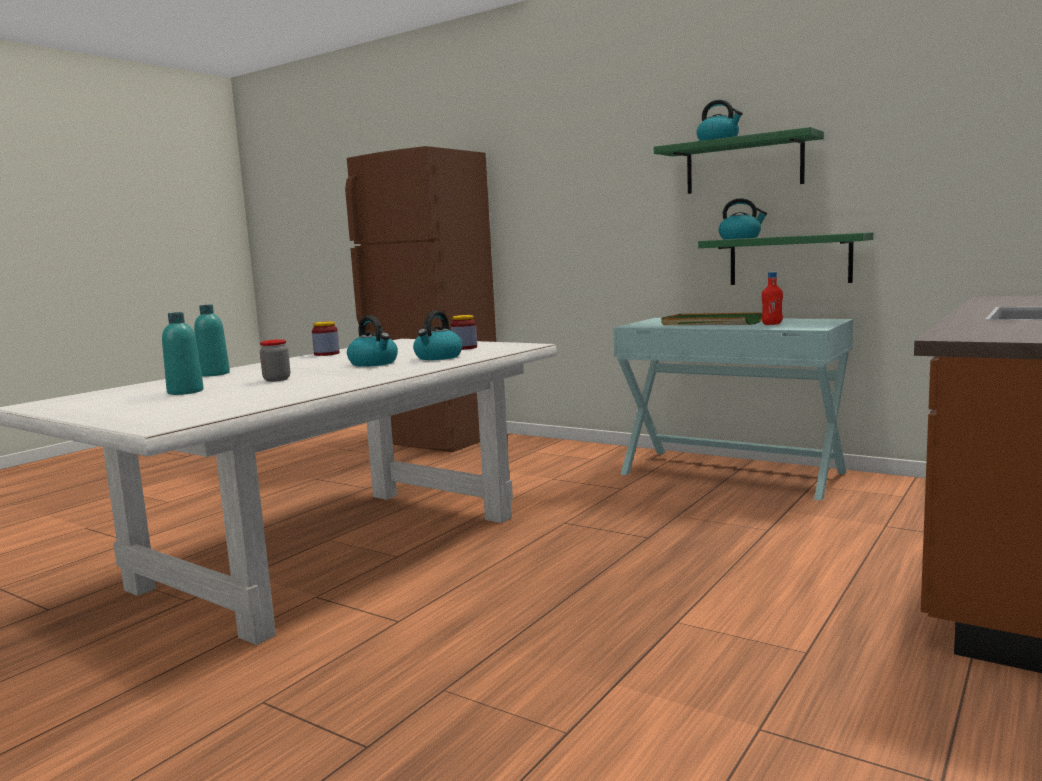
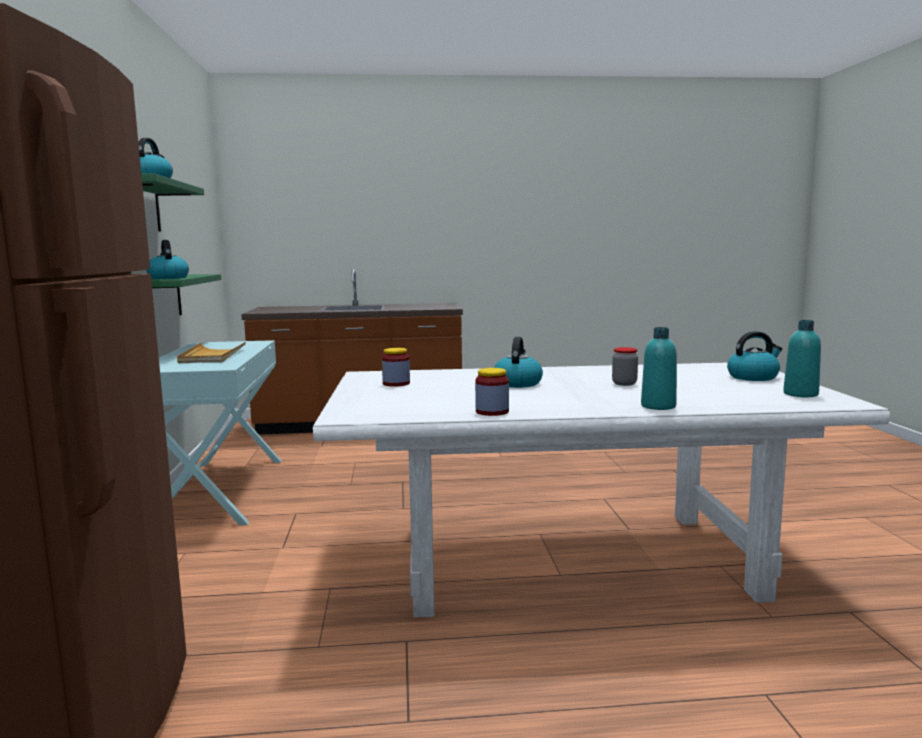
camera: 130 degrees left, 0 degrees up
turquoise bottle [162,312,204,395] -> turquoise bottle moved to [783,320,821,397]
kettle [413,311,463,360] -> kettle moved to [727,331,782,381]
green tray [661,312,762,325] -> beige tray [177,342,246,363]
red bottle [762,272,783,325] -> none

